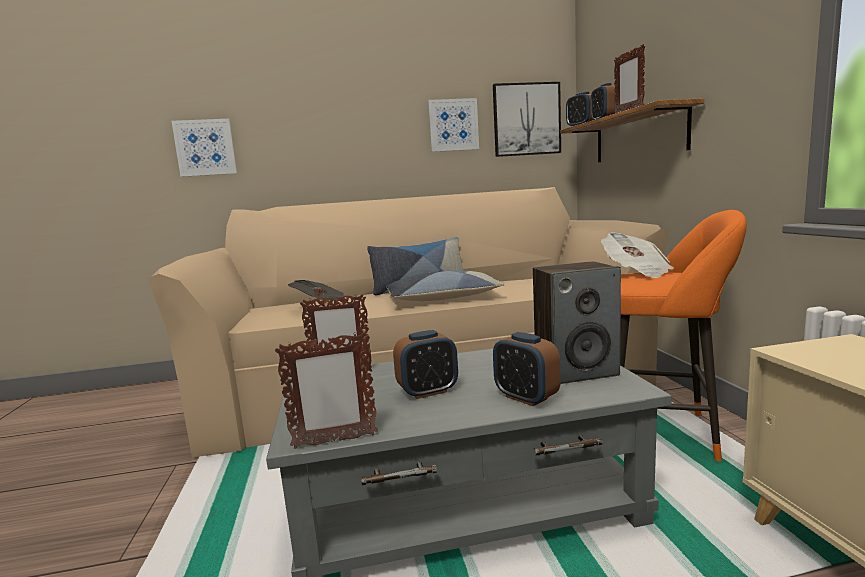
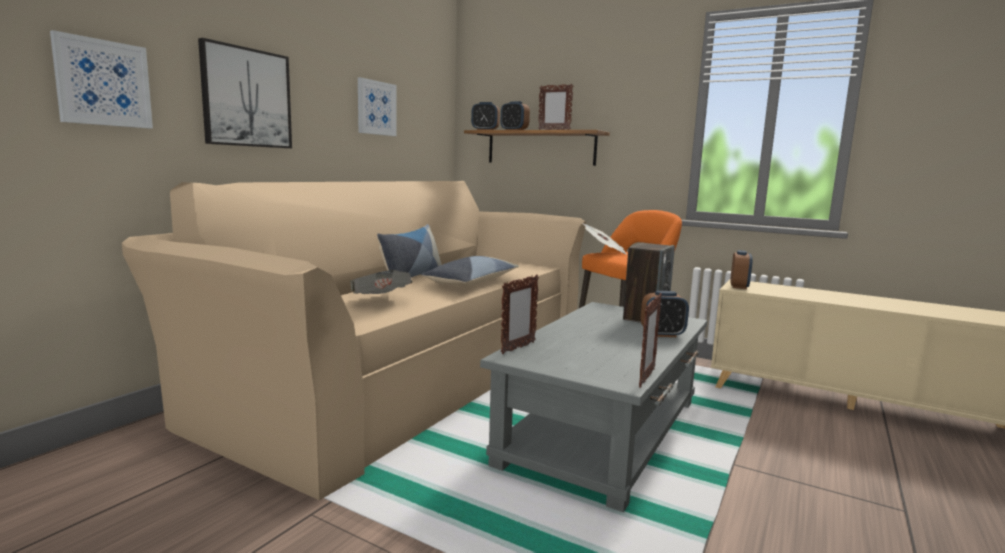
camera: 50 degrees left, 0 degrees up
alarm clock [393,330,458,399] -> alarm clock moved to [730,250,753,289]
picture [493,82,561,157] -> picture moved to [198,38,292,148]

